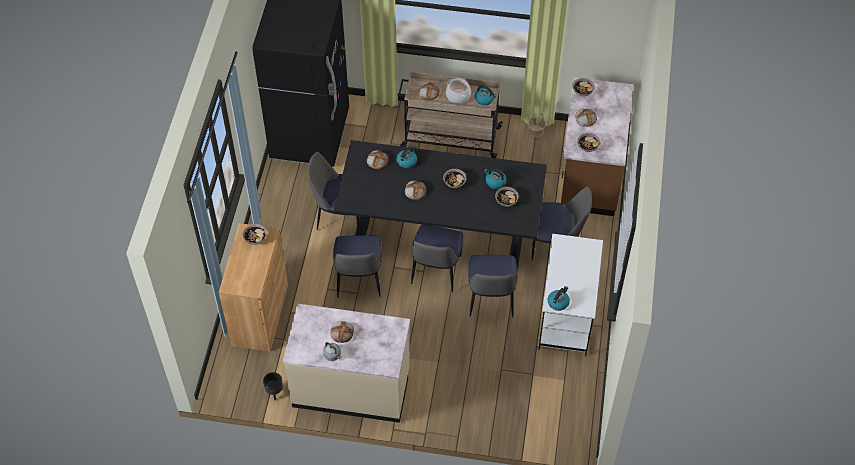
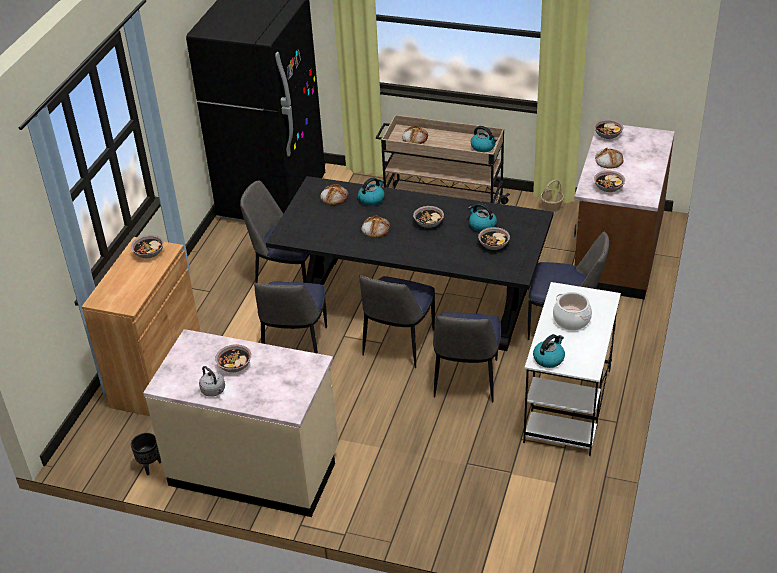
camera: 10 degrees right, 15 degrees down
bread [330,321,354,343] -> bowl [215,344,251,372]
cooking pot [446,78,471,104] -> cooking pot moved to [553,292,592,330]

